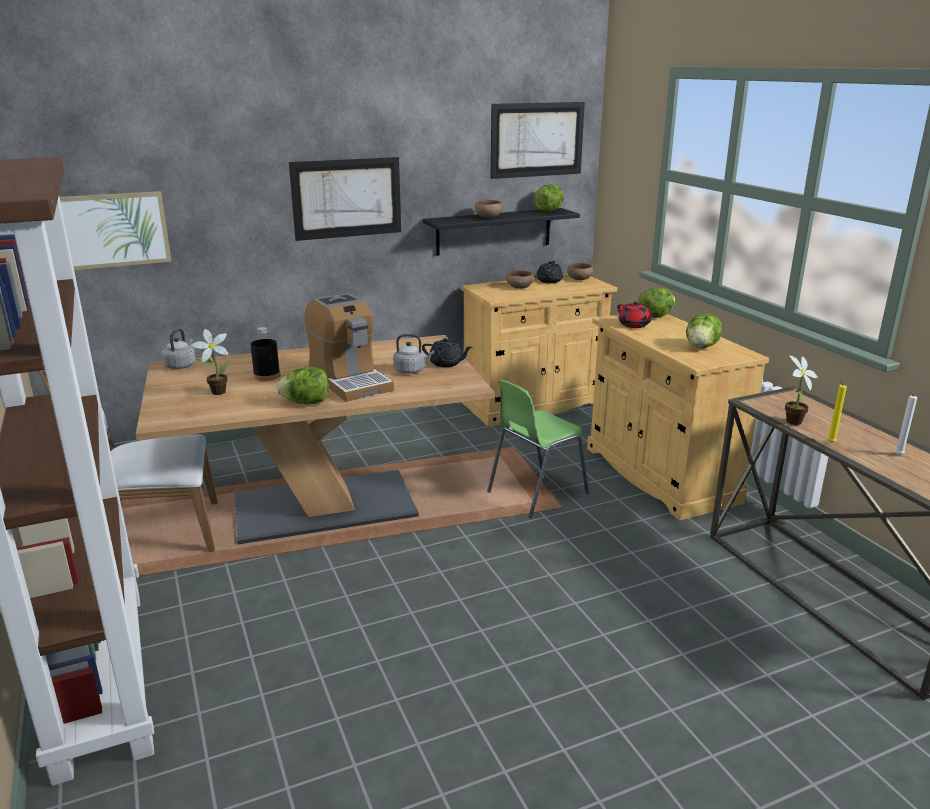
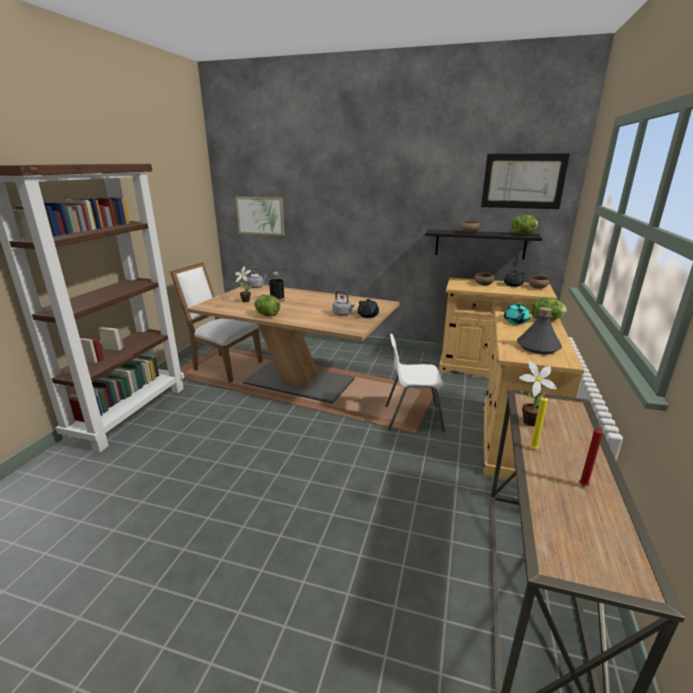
camera: 40 degrees right, 0 degrees up
picture [289,157,401,241] -> none
coffee machine [304,293,394,402] -> none
green chair [487,380,589,518] -> white chair [385,334,445,432]
red teapot [617,301,656,328] -> turquoise teapot [504,303,530,324]
lettuce [686,313,722,348] -> grey bottle [517,307,562,354]
white candle [895,387,917,455] -> red candle [579,421,603,486]

